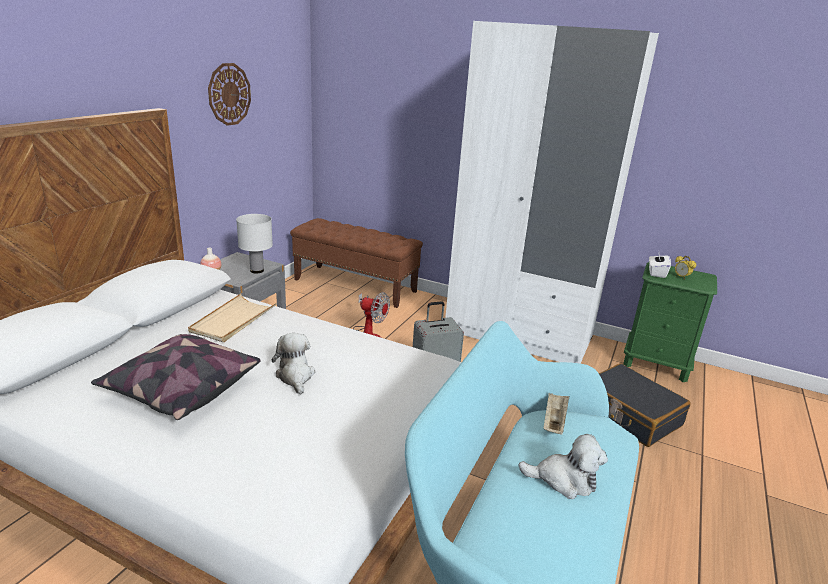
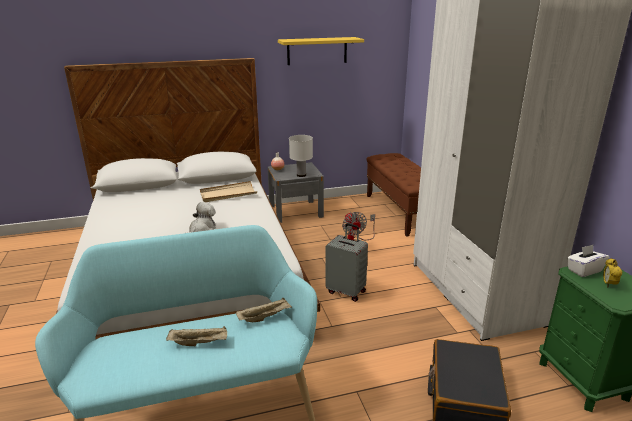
camera: 50 degrees right, 0 degrees up
pillow [91,334,261,420] -> none
wall clock [208,63,251,126] -> yellow shelf [278,37,364,65]
plush toy [518,434,608,499] -> beige tray [166,326,227,346]

